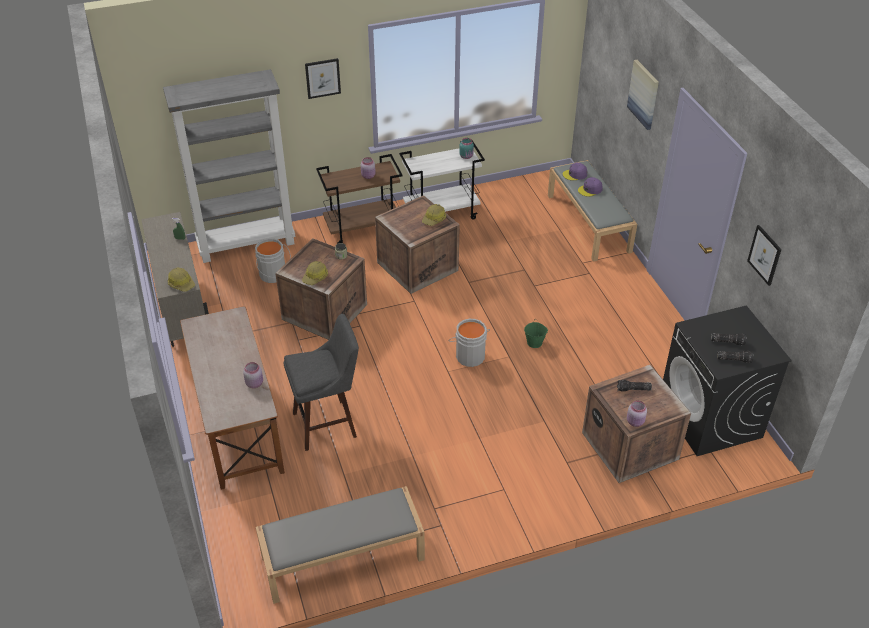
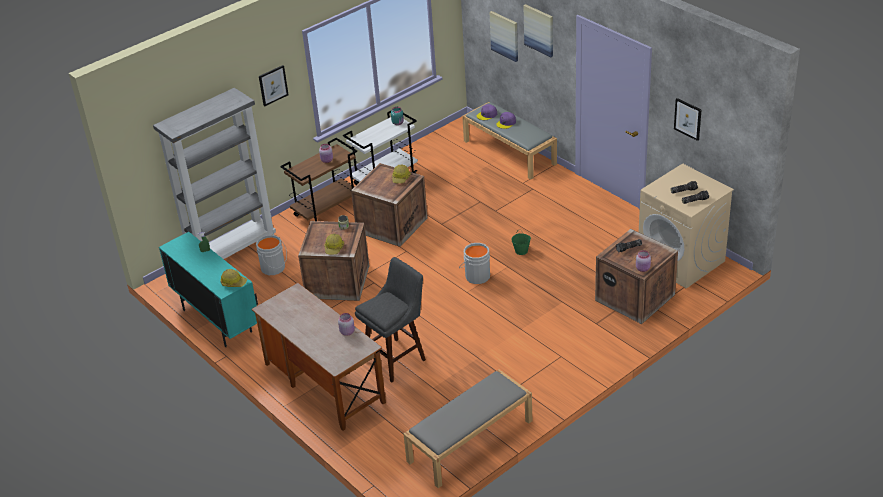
camera: 20 degrees left, 5 degrees down
beige cabinet [141,212,209,347] -> turquoise cabinet [159,232,258,347]
black washing machine [663,305,792,456] -> beige washing machine [639,163,734,288]
none -> picture [490,11,518,62]

